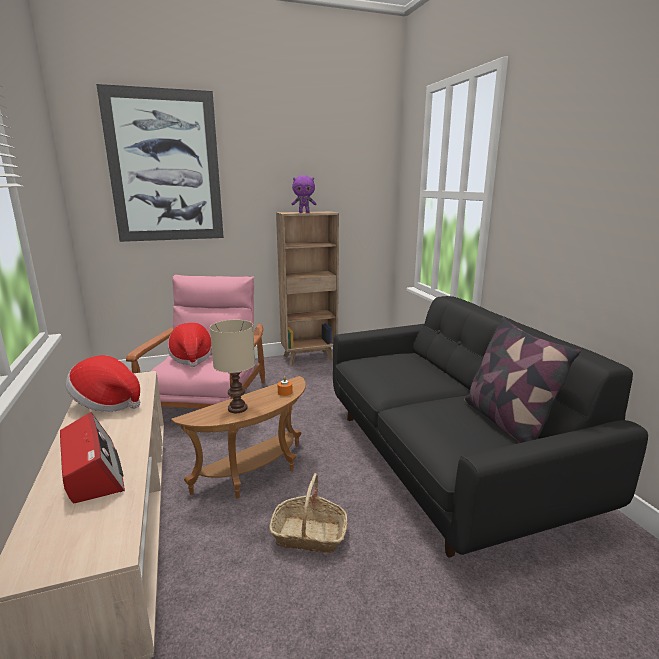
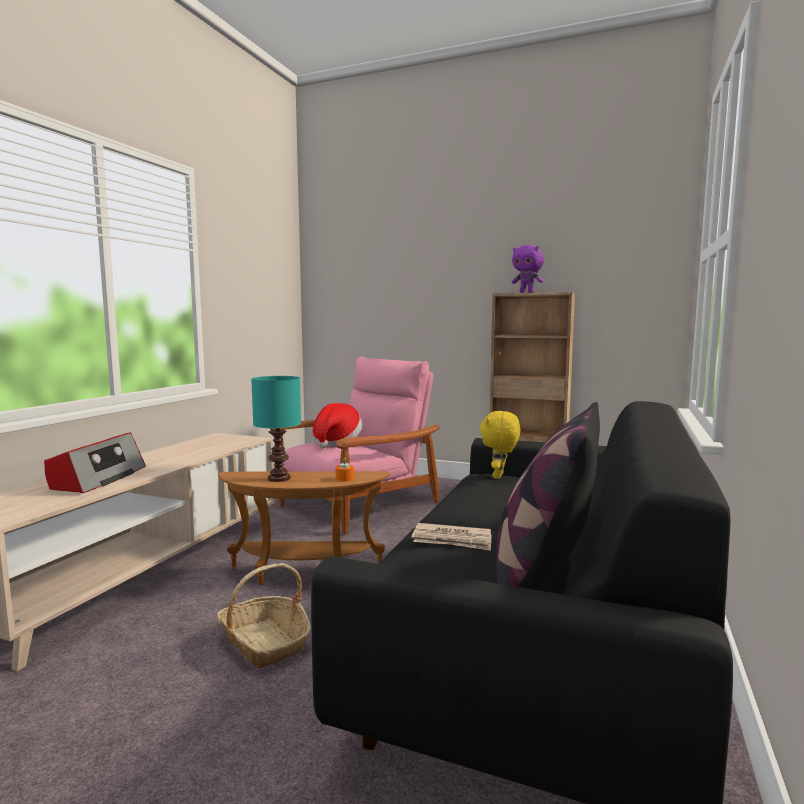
camera: 40 degrees right, 10 degrees down
hat [66,355,140,412] -> none
picture [96,84,224,242] -> none
beige table lamp [210,320,255,413] -> turquoise table lamp [251,376,301,482]
none -> newspaper [411,523,491,551]
none -> yellow plush toy [480,411,520,479]

